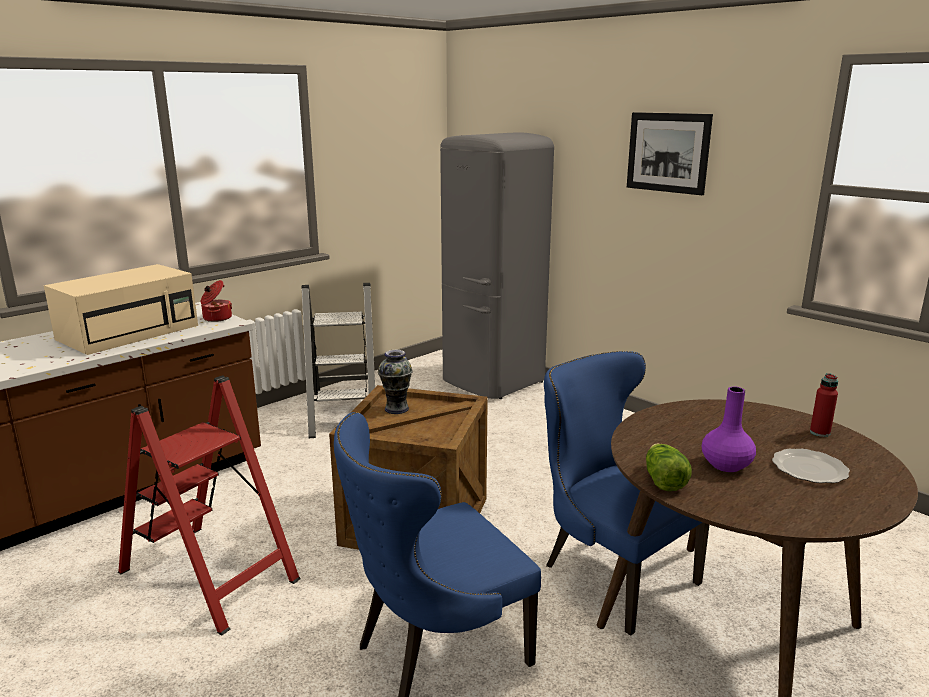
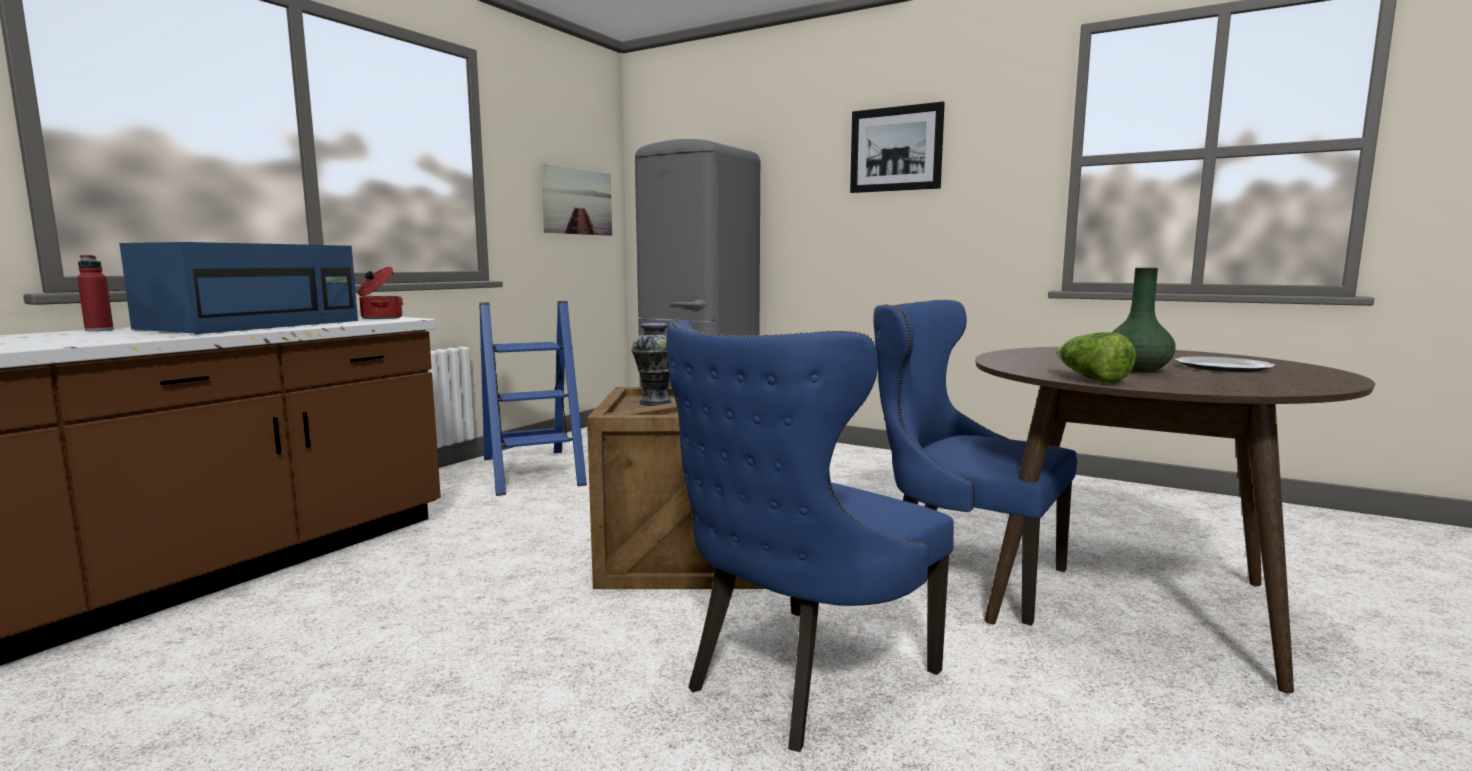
camera: 15 degrees left, 10 degrees down
beige microwave [44,264,198,355] -> blue microwave [119,242,358,334]
red step ladder [118,375,301,635] -> none
grey step ladder [301,283,375,438] -> blue step ladder [479,301,587,496]
purple vase [702,387,756,472] -> green vase [1111,268,1176,373]
red bottle [810,373,838,437] -> red bottle moved to [77,255,114,331]
none -> picture [541,163,612,236]

